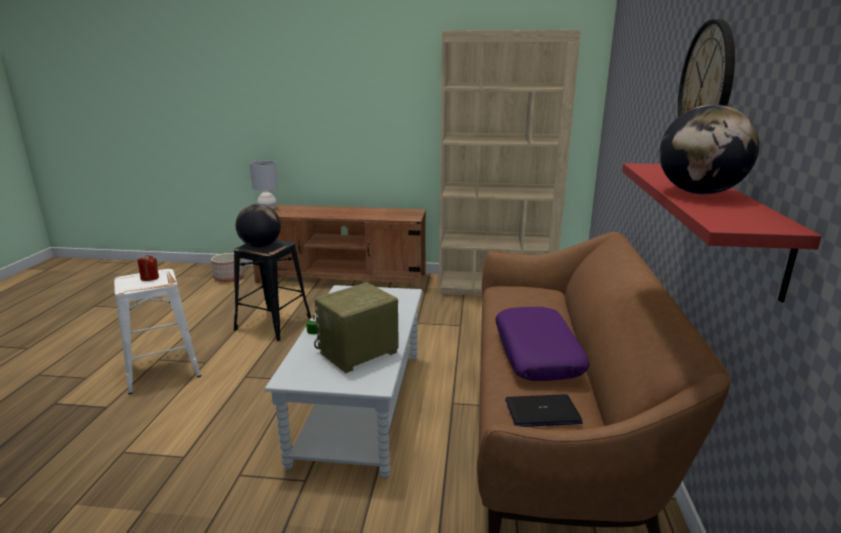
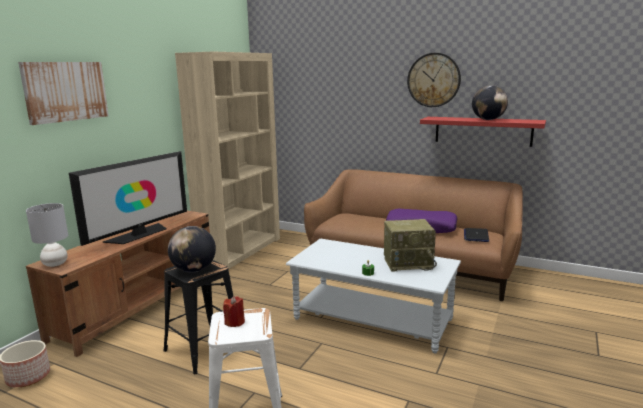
camera: 70 degrees left, 5 degrees down
radio [314,283,399,373] -> radio turned 75 degrees counterclockwise [384,219,437,272]
none -> picture [18,62,109,125]
none -> television [69,151,187,246]

